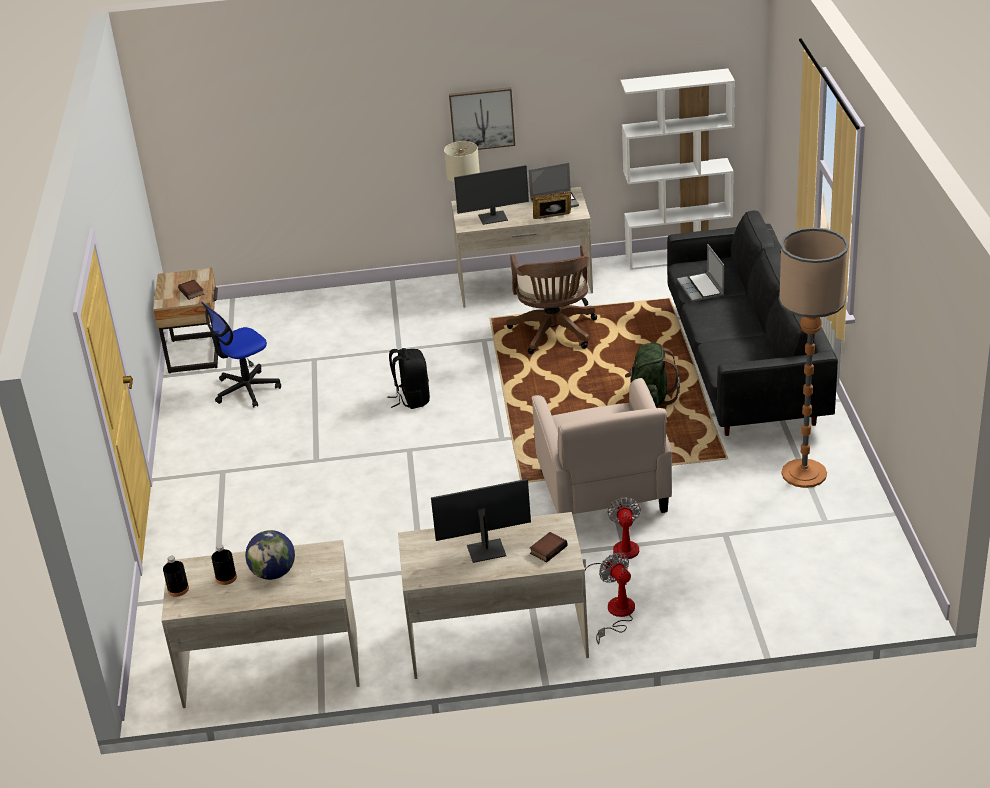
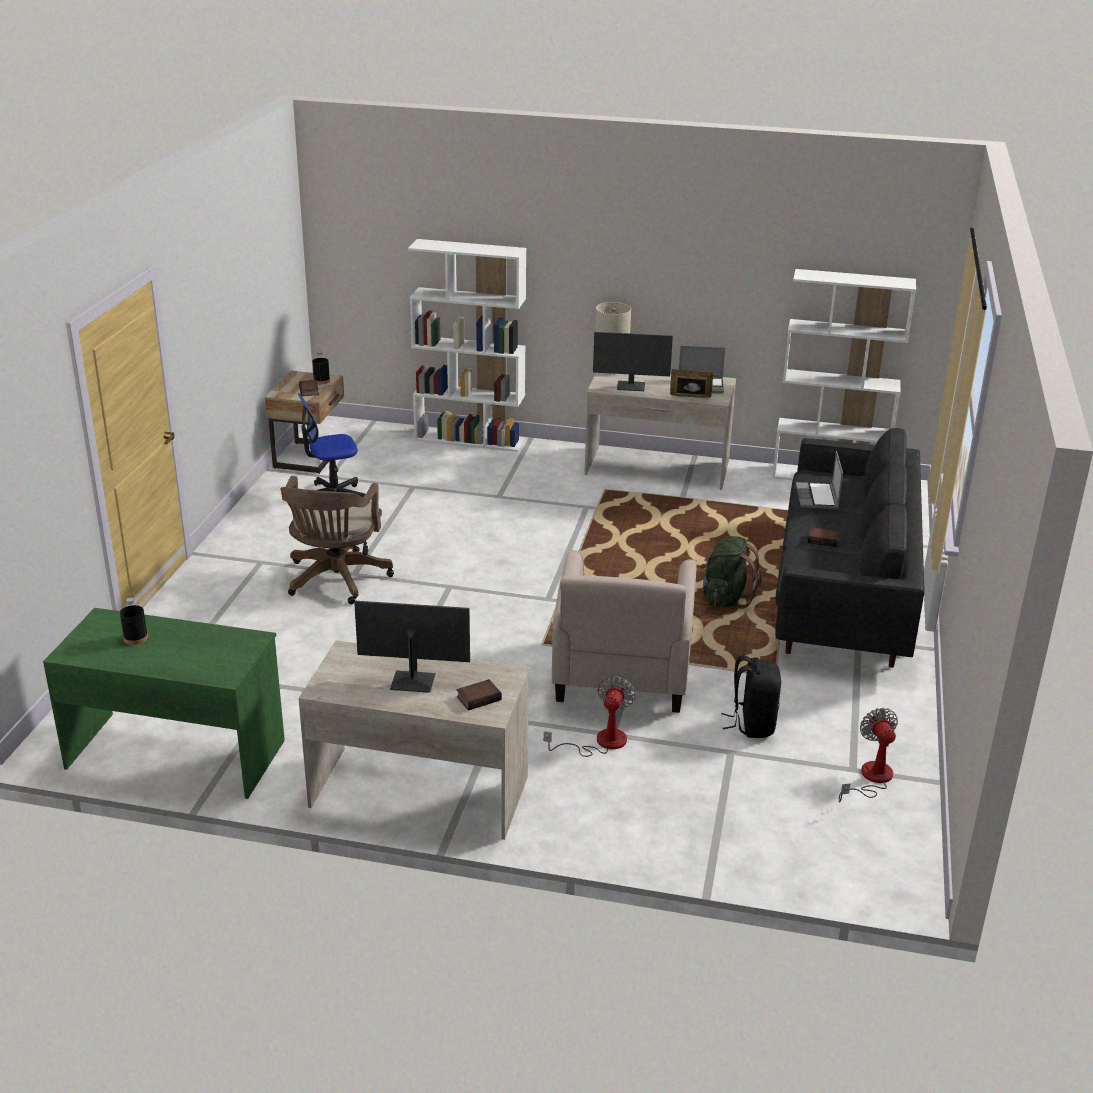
camera: 15 degrees right, 5 degrees down
beige desk [161,540,360,708] -> green desk [43,608,285,799]
black bottle [163,556,189,597] -> black bottle moved to [312,351,330,384]
globe [245,530,295,580] -> none
black backpack [387,348,430,409] -> black backpack moved to [722,655,781,738]
picture [449,87,515,150] -> none
brown office chair [506,244,597,354] -> brown office chair moved to [280,476,394,604]
fan [596,553,635,644] -> fan moved to [839,708,898,803]
floor lamp [778,227,849,488] -> none
none -> white bookcase [408,239,526,452]
none -> book [808,527,839,547]

